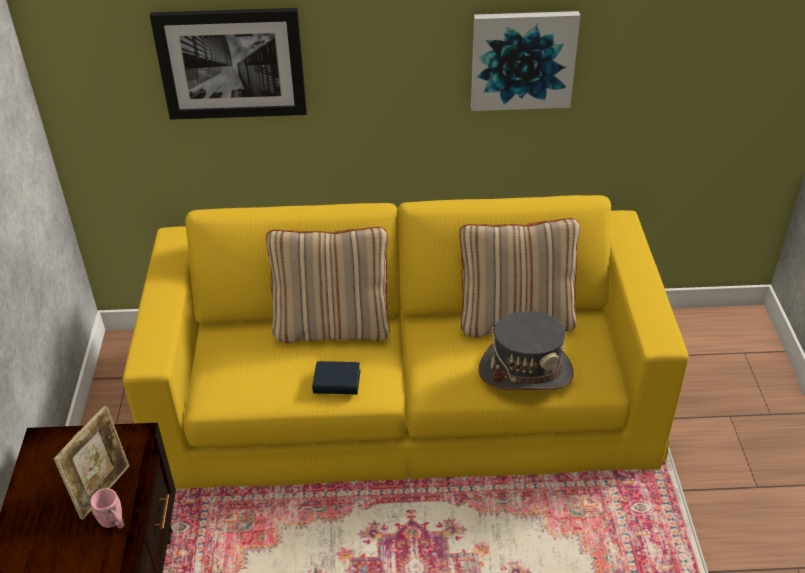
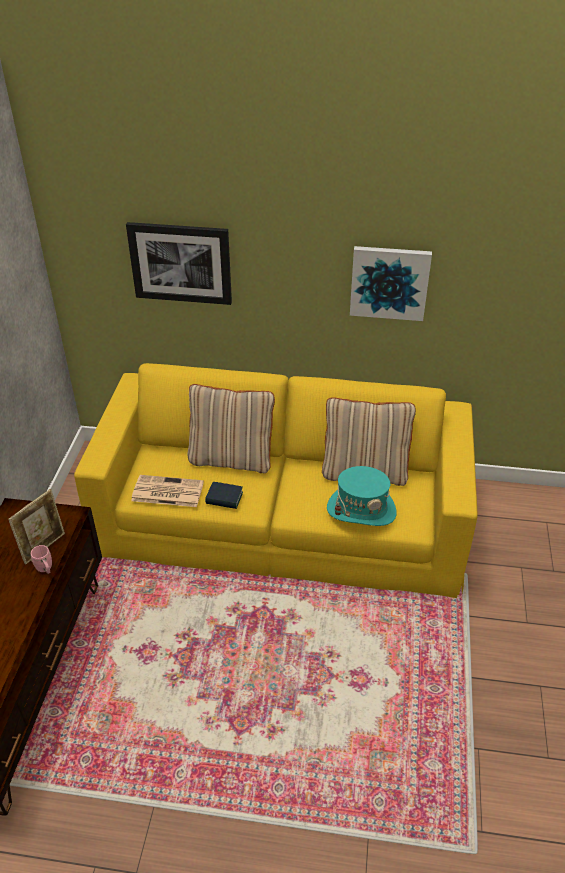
camera: 10 degrees right, 0 degrees up
grey hat [479,311,574,390] -> turquoise hat [327,466,397,526]
none -> newspaper [131,475,204,507]

